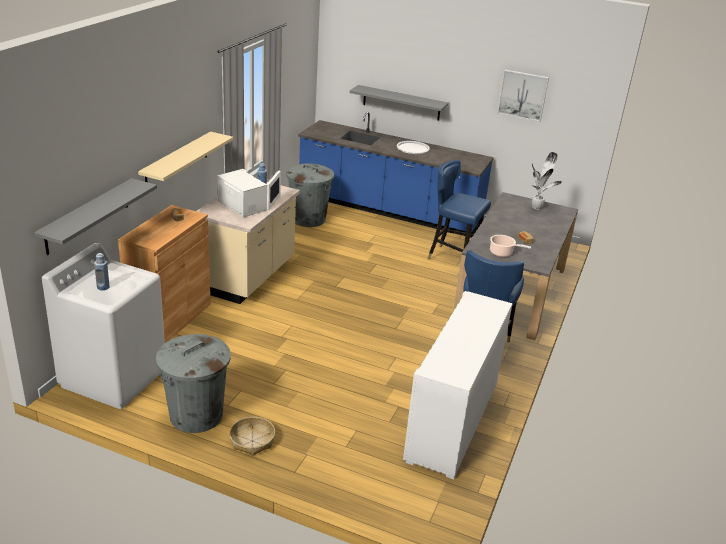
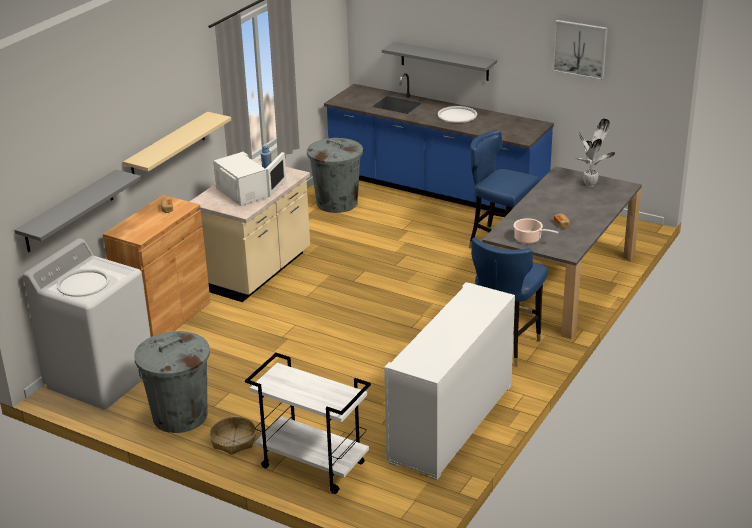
camera: 10 degrees right, 0 degrees up
blue bottle [94,253,110,290] -> white tray [57,269,109,297]
none -> white cart [245,353,371,494]

